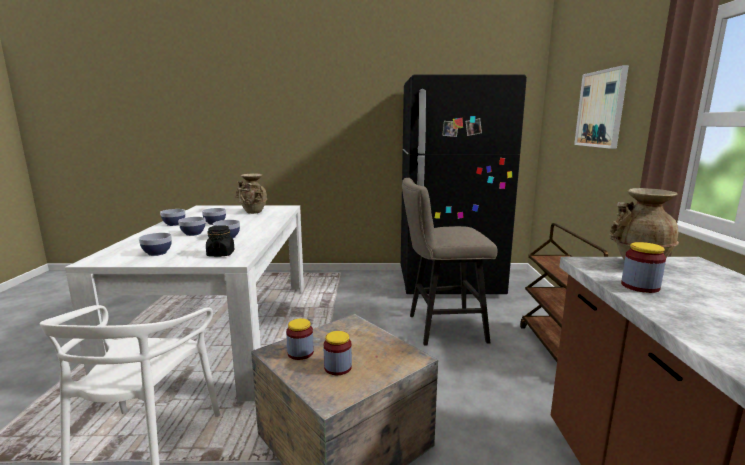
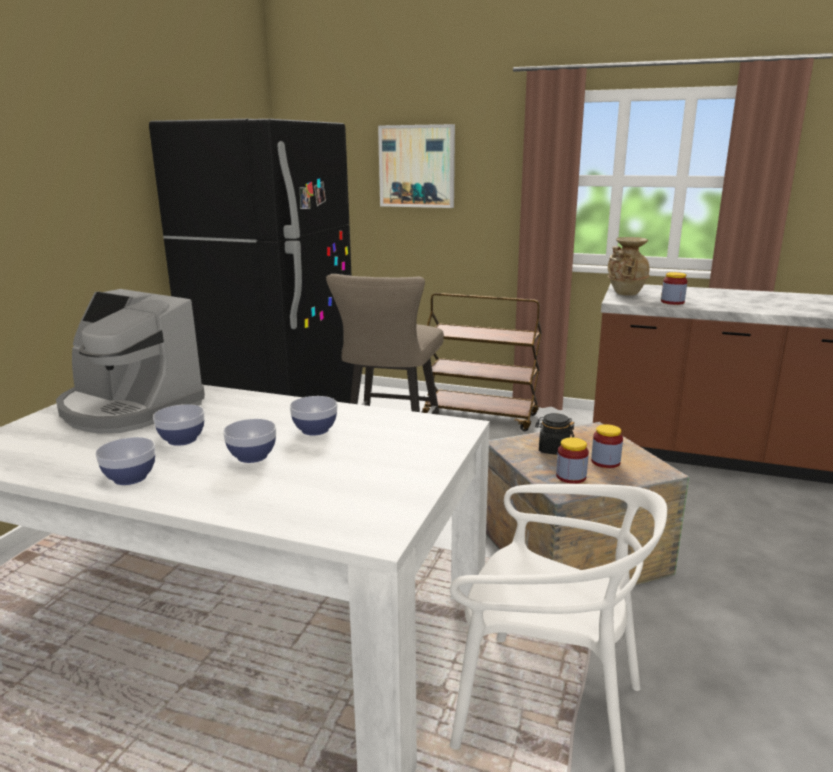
camera: 70 degrees left, 5 degrees up
bowl [139,233,172,256] -> none
black jar [206,225,234,257] -> black jar moved to [535,413,575,455]
beige vase [236,173,267,214] -> coffee machine [56,289,205,434]

